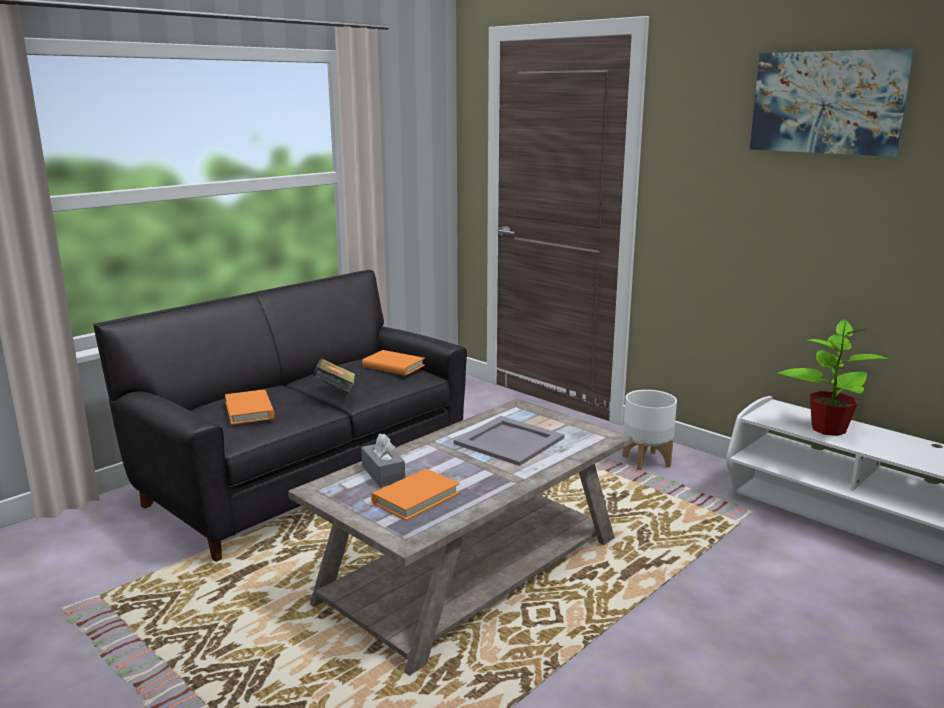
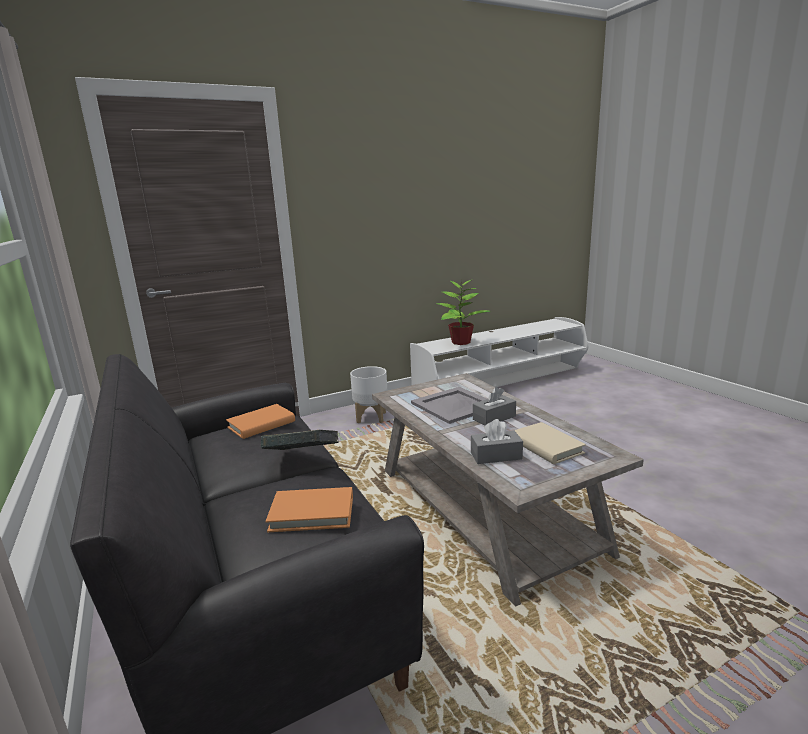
camera: 70 degrees left, 0 degrees up
orange book [371,469,460,521] -> beige book [514,422,586,464]
picture [750,49,914,157] -> none
none -> grey tissue box [473,387,516,426]

